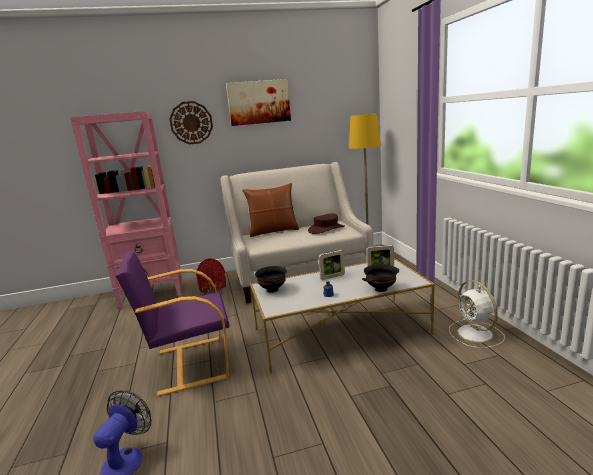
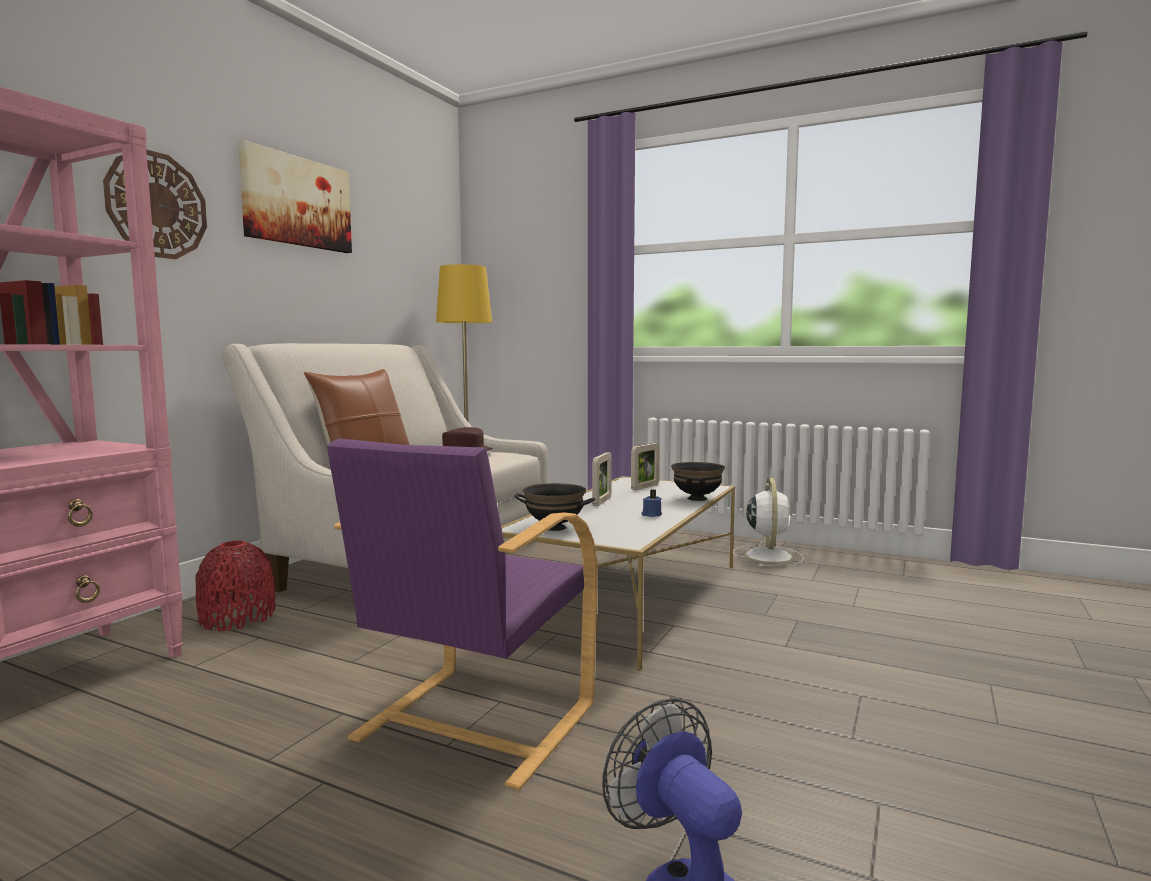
camera: 50 degrees left, 10 degrees down
white fan [449,280,505,348] -> white fan turned 105 degrees counterclockwise [733,478,804,567]

